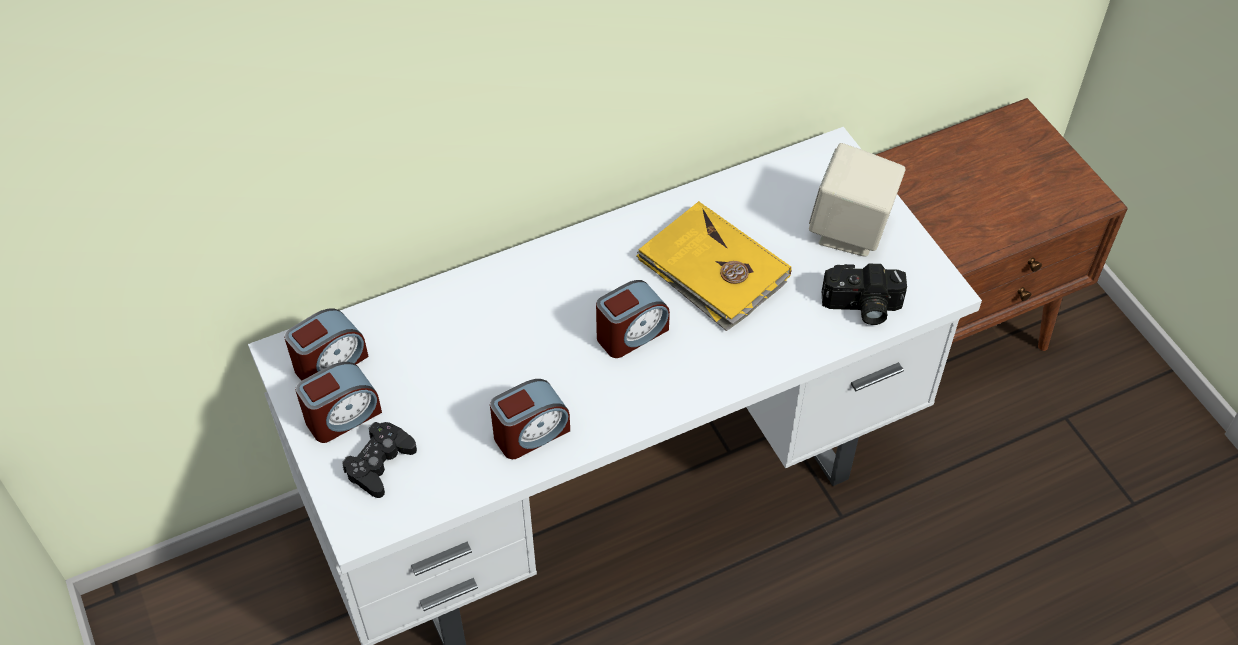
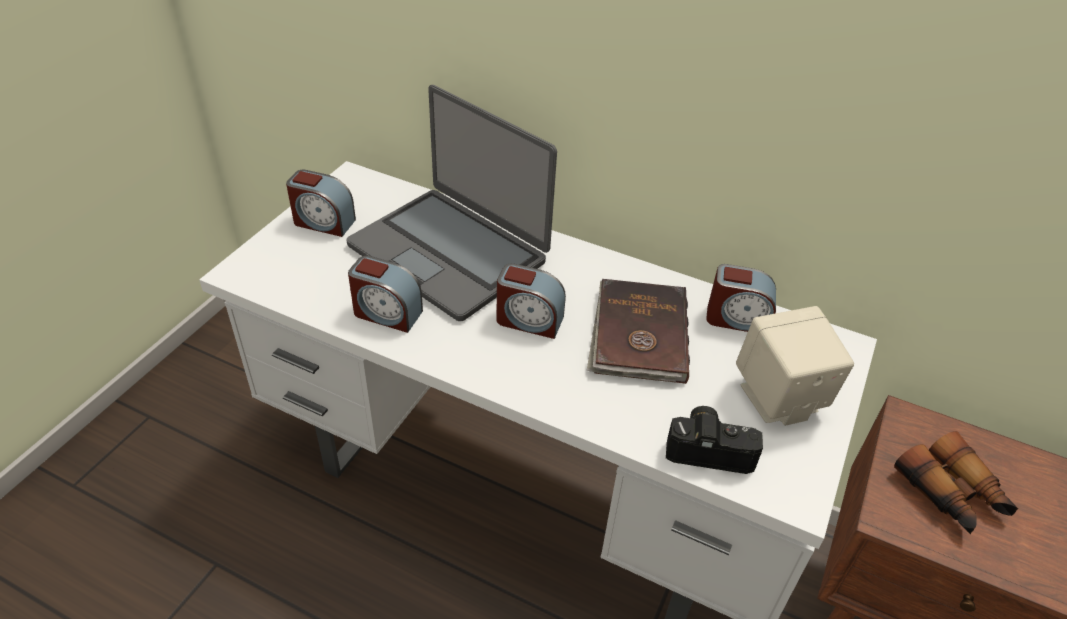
camera: 50 degrees right, 10 degrees down
alarm clock [284,308,369,381] -> alarm clock moved to [706,264,776,332]
black game controller [342,422,417,498] -> none
yellow book [636,201,792,331] -> brown book [587,279,690,384]
camera [822,264,907,325] -> camera turned 135 degrees clockwise [666,406,763,474]
none -> laptop [347,85,557,321]
none -> binoculars [894,431,1018,534]

